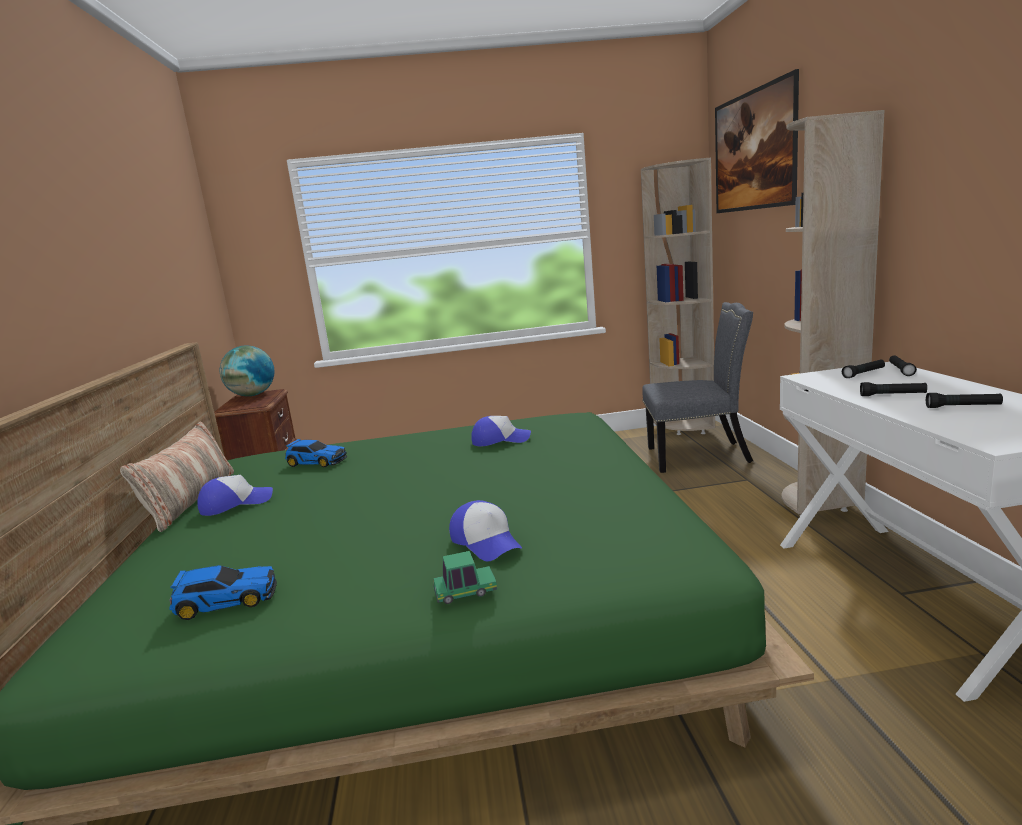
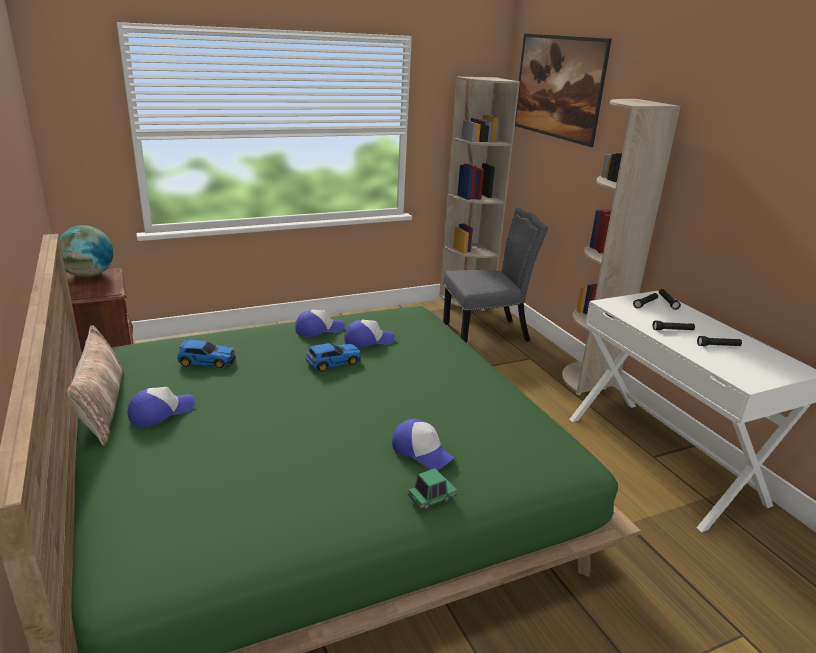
camera: 20 degrees left, 10 degrees up
toy car [169,565,277,620] -> toy car moved to [305,343,361,372]
none -> cap [295,310,345,337]

